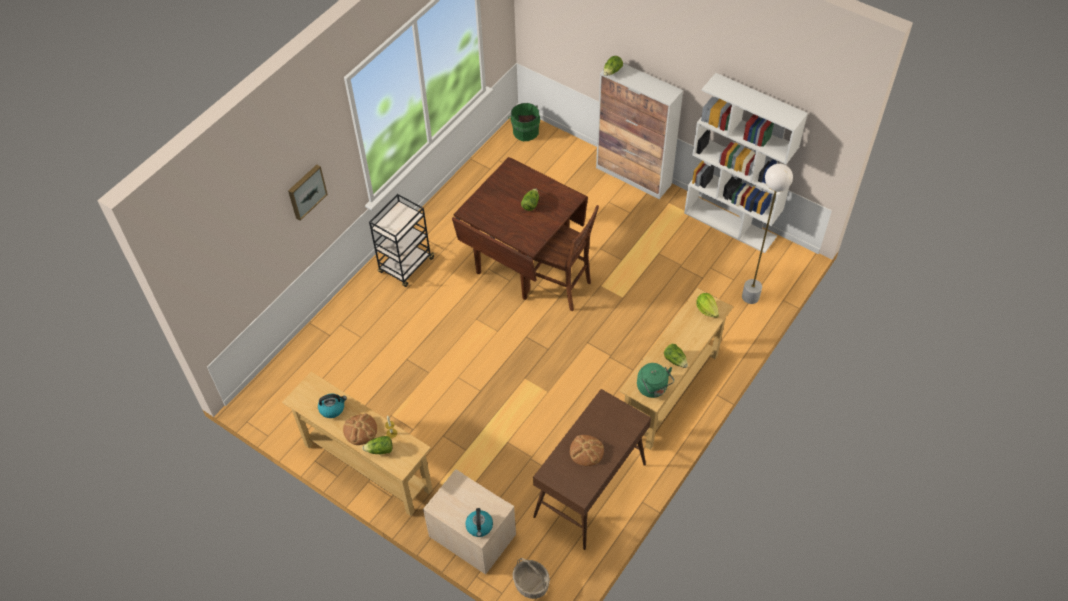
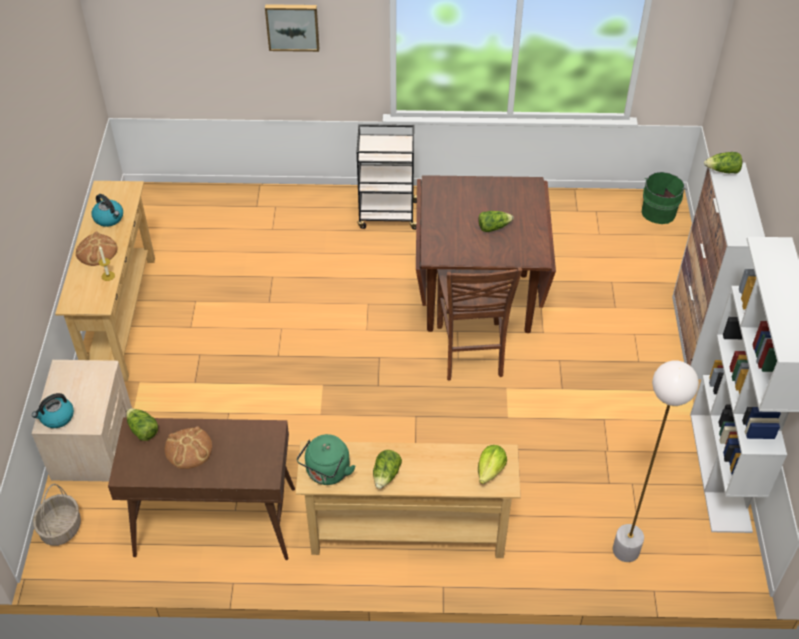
camera: 55 degrees right, 5 degrees down
lettuce [362,436,392,455] -> lettuce moved to [126,408,158,441]

